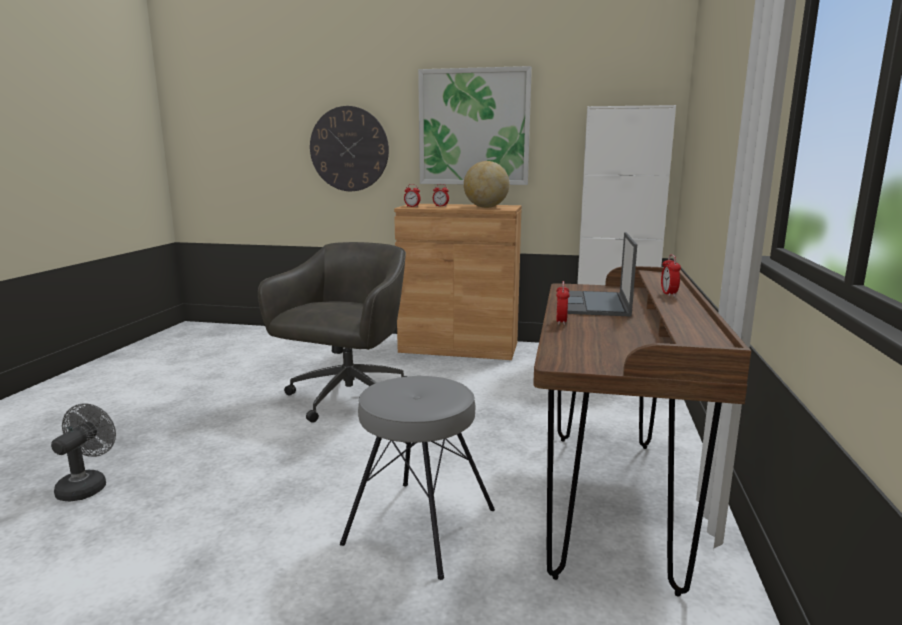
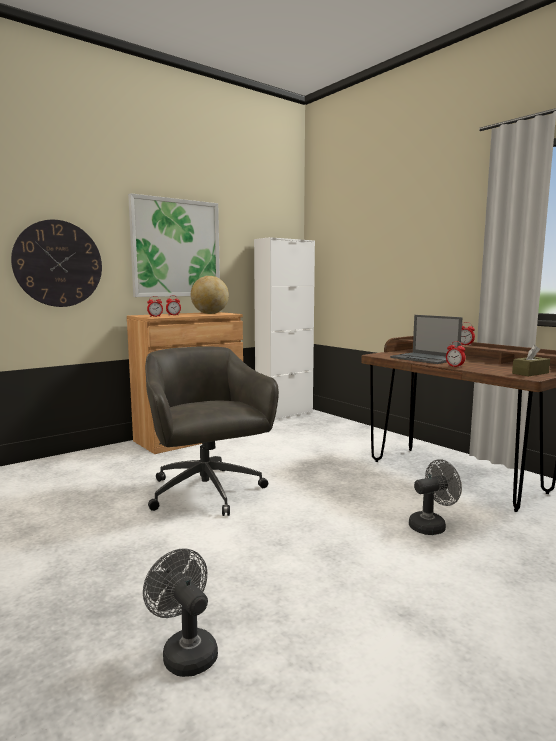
camera: 50 degrees left, 5 degrees down
grey stool [340,376,495,580] -> grey fan [409,459,462,535]
none -> brown tissue box [512,345,550,376]

